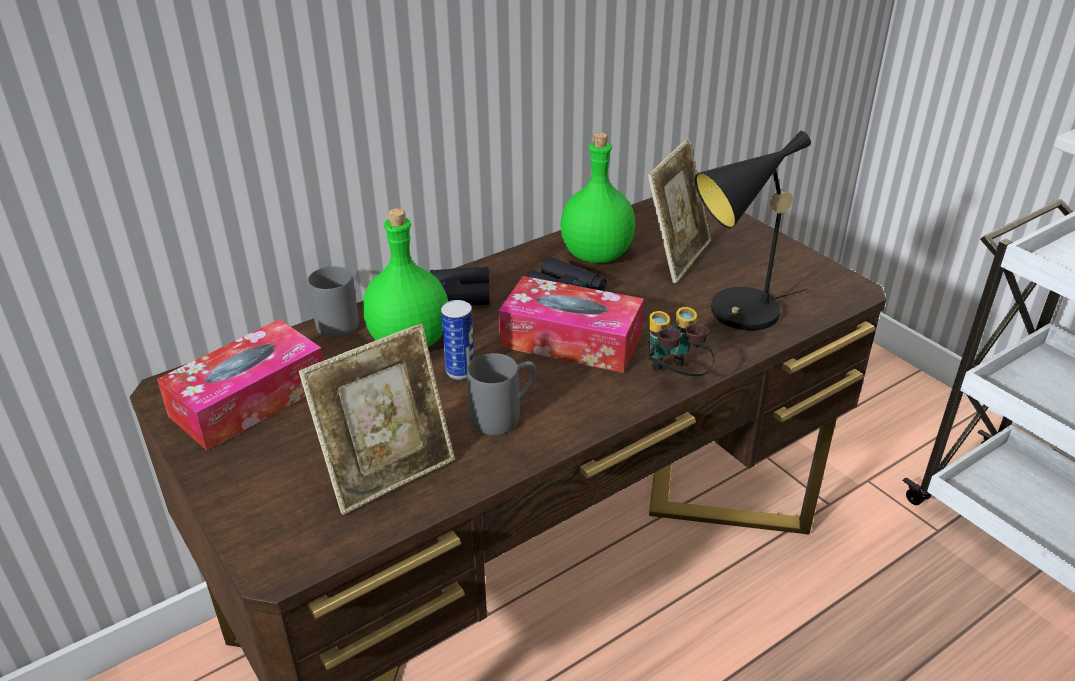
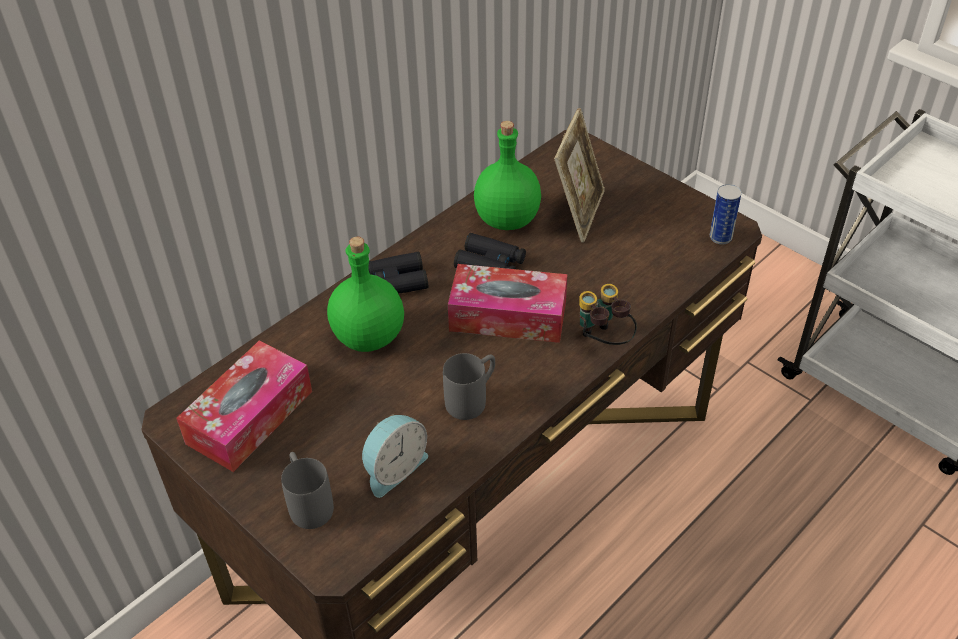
camera: 10 degrees left, 10 degrees up
picture frame [299,324,455,515] -> alarm clock [362,414,428,498]
grey mug [308,266,359,338] -> grey mug moved to [281,452,334,529]
can [441,300,474,380] -> can moved to [710,184,742,245]
black table lamp [695,131,811,331] -> none

